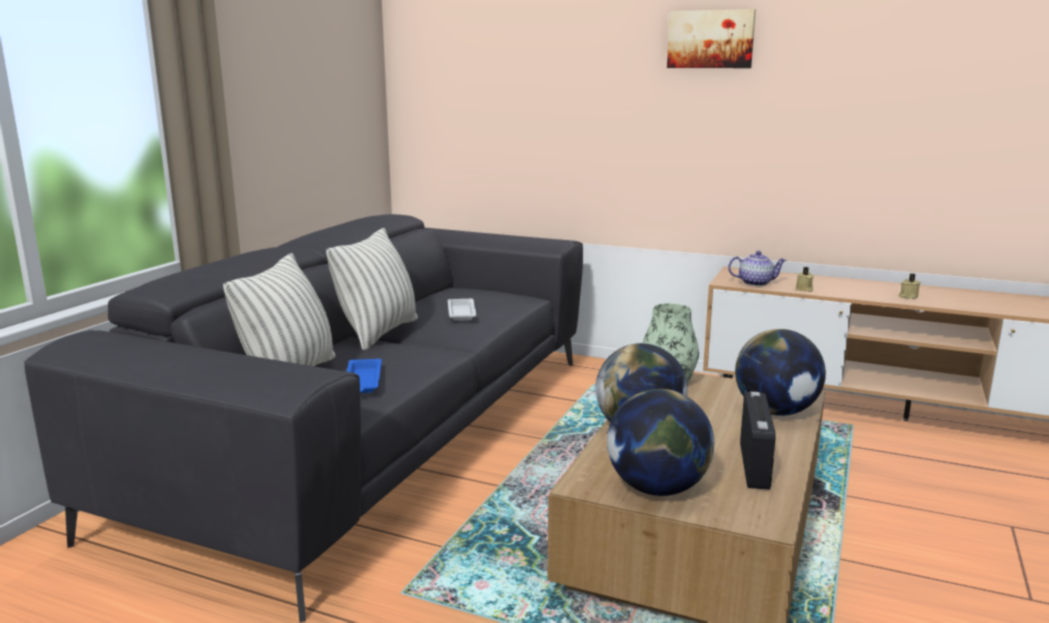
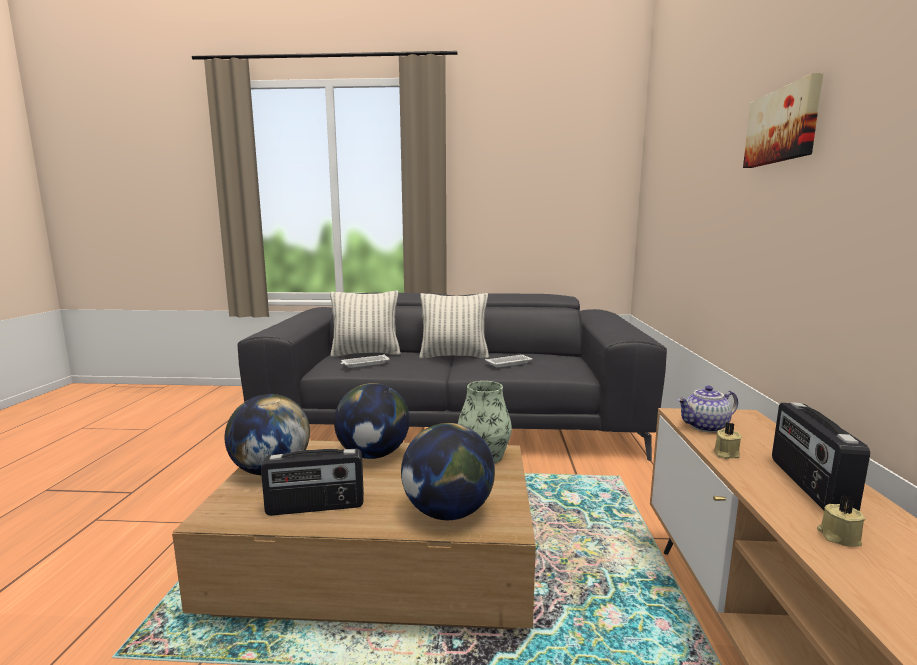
camera: 70 degrees right, 5 degrees down
blue tray [347,359,382,393] -> white tray [341,354,390,368]
teapot [728,251,787,286] -> teapot turned 90 degrees clockwise [677,386,738,433]
none -> radio [772,402,870,511]

